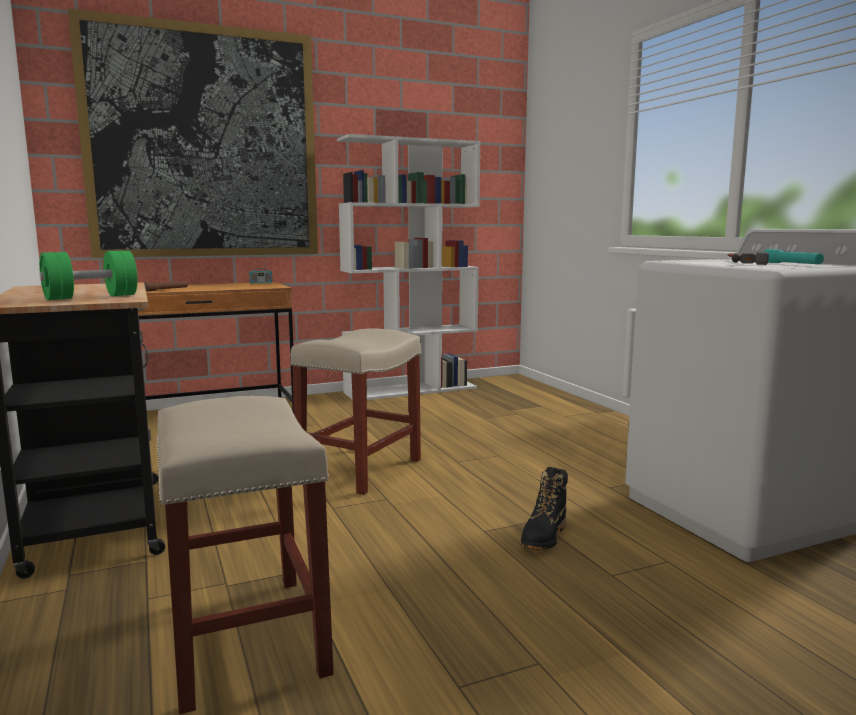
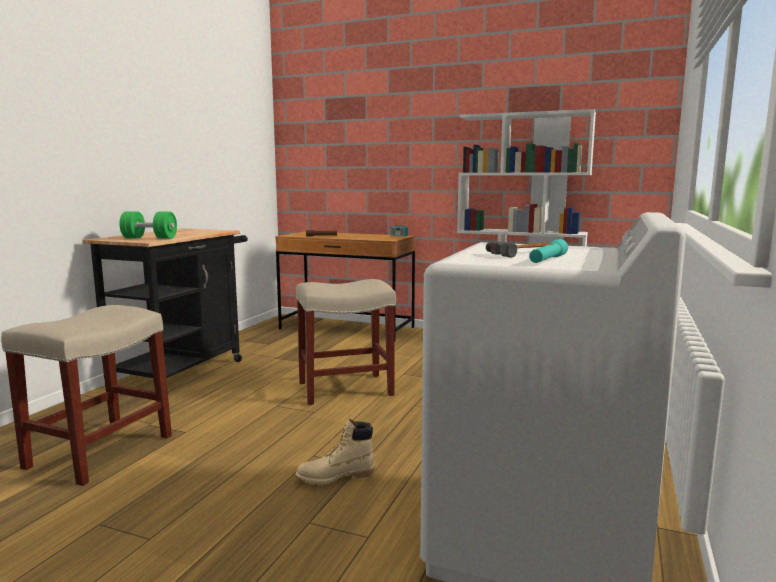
camera: 45 degrees right, 0 degrees up
picture [68,8,318,258] -> none
black boot [521,467,568,550] -> beige boot [295,418,376,485]

